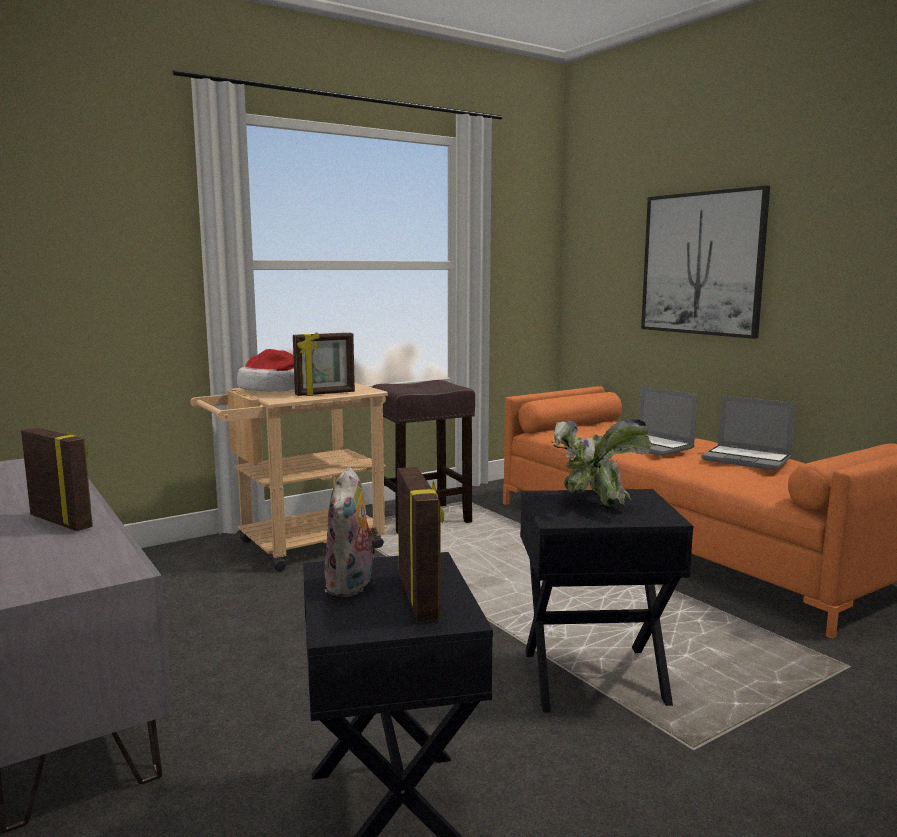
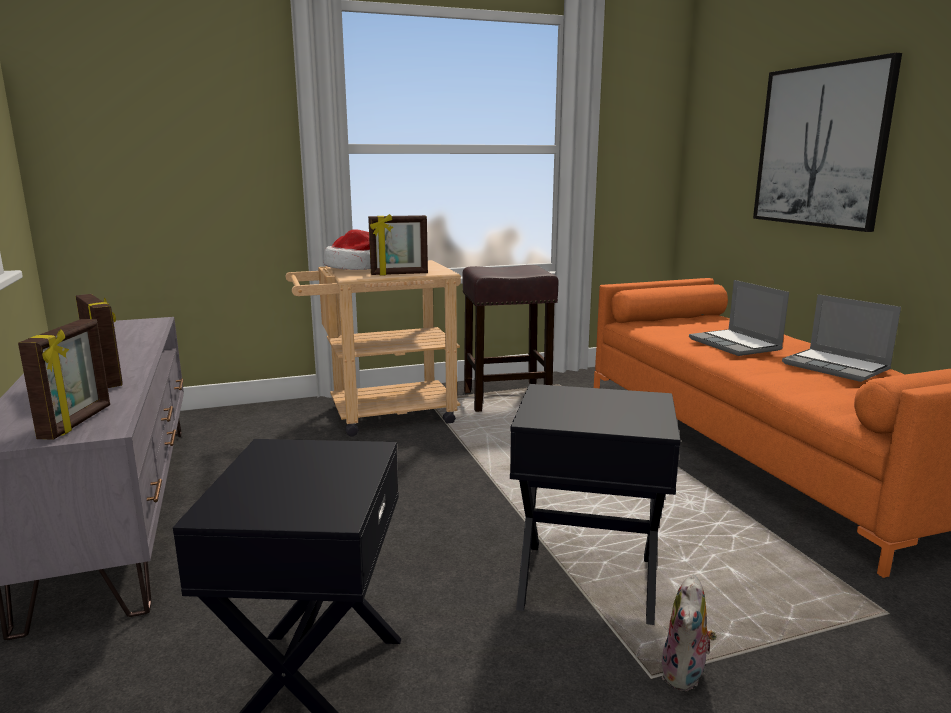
camera: 15 degrees right, 5 degrees up
plush toy [325,467,379,597] -> plush toy moved to [662,574,717,691]
picture frame [398,467,444,622] -> picture frame moved to [18,319,110,440]
potted plant [551,419,651,506] -> none

